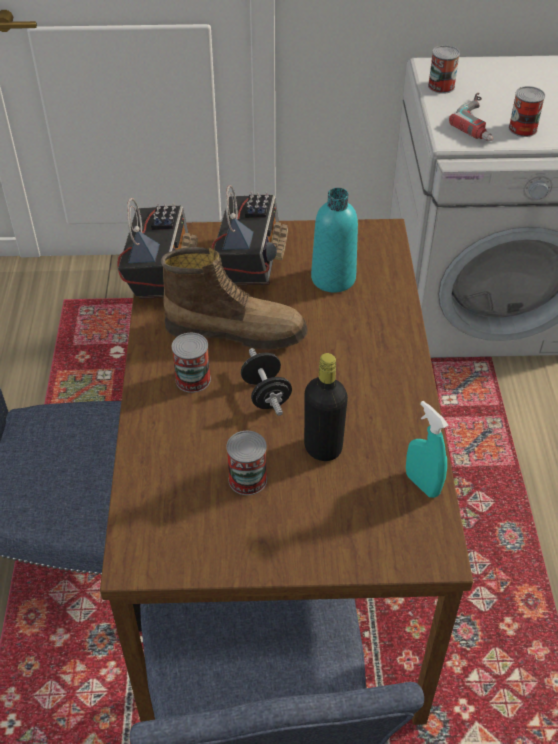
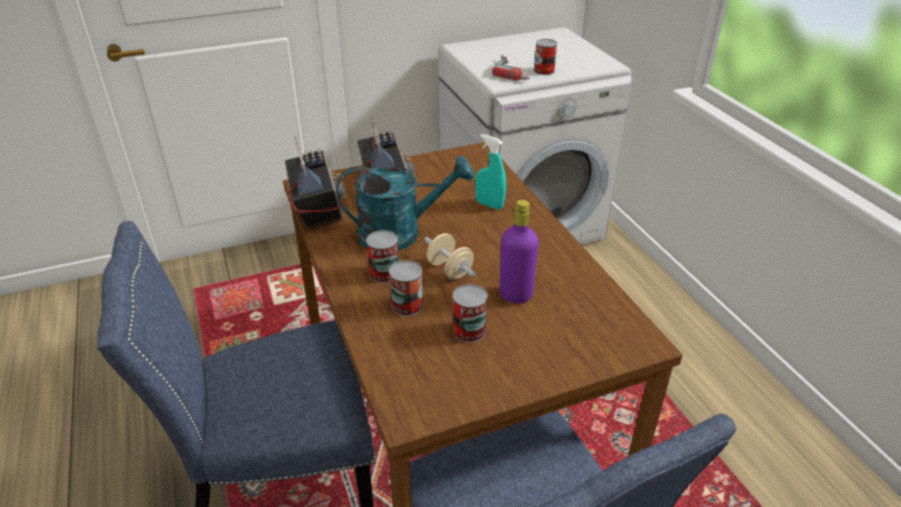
camera: 20 degrees left, 10 degrees down
boot [161,247,308,350] -> turquoise watering can [337,156,474,251]
black dumbbell [241,348,292,416] -> beige dumbbell [424,233,476,279]
black bottle [304,353,348,461] -> purple bottle [500,200,539,304]
turquoise bottle [311,188,358,293] -> none
turquoise spray bottle [406,401,448,498] -> turquoise spray bottle moved to [475,134,506,210]
can [428,45,460,94] -> can moved to [389,260,424,316]

